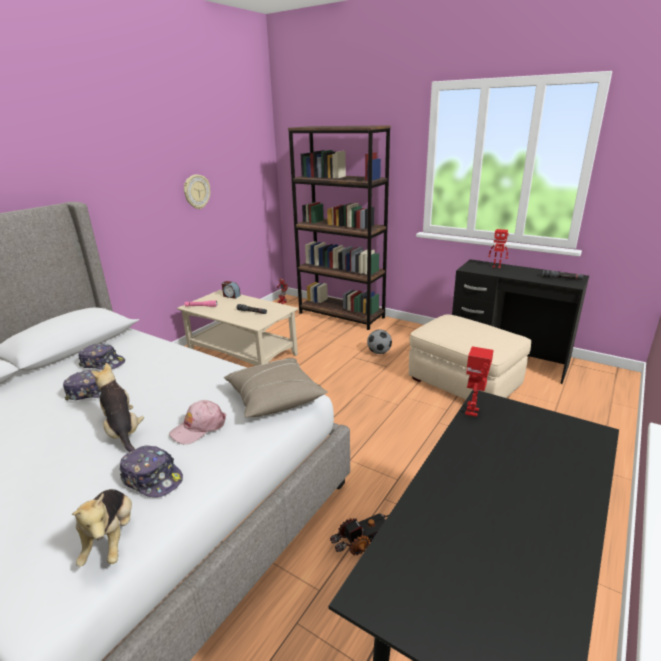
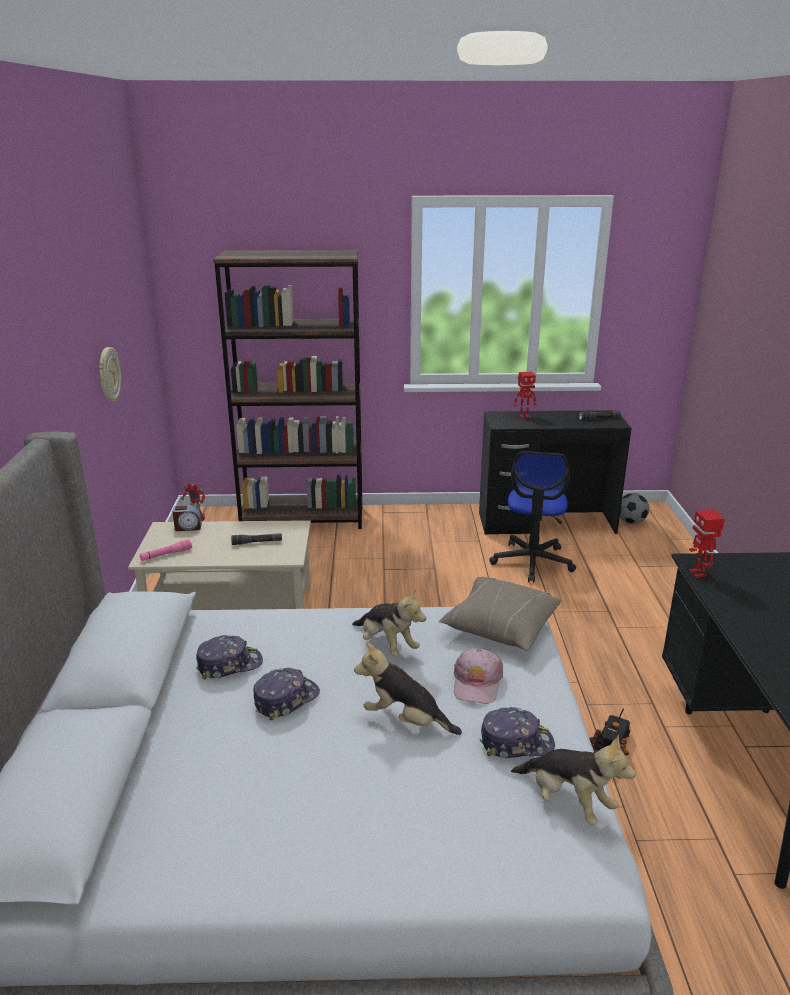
camera: 35 degrees left, 0 degrees up
football [367,330,392,354] -> football moved to [620,493,649,524]
beige ottoman [409,314,531,399] -> office chair [489,451,576,583]
none -> plush toy [352,589,426,656]

